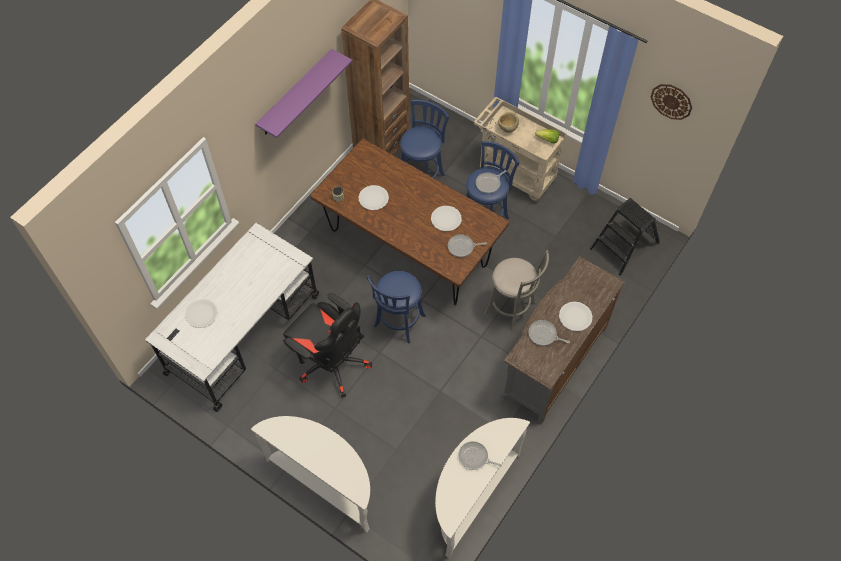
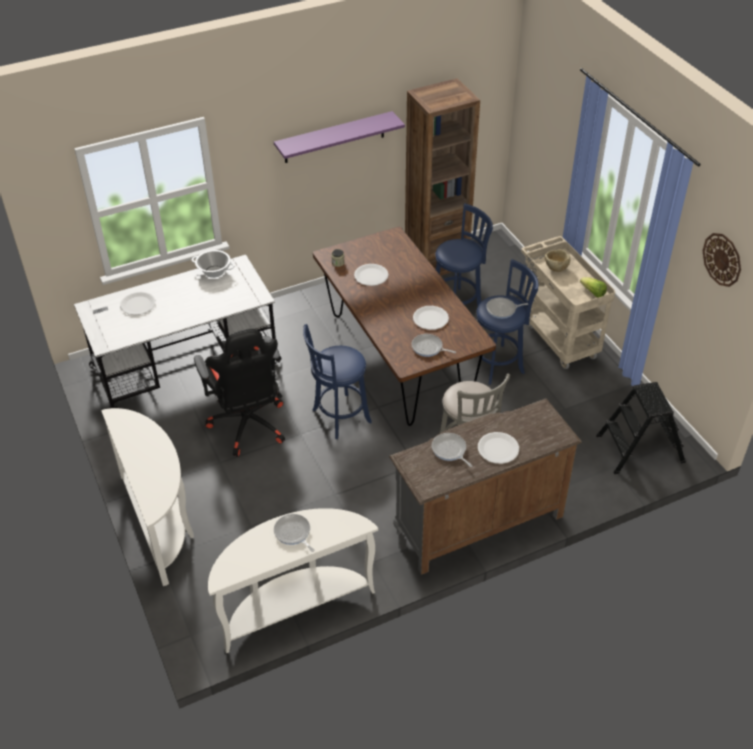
camera: 30 degrees right, 15 degrees down
none -> cooking pot [192,250,235,278]

